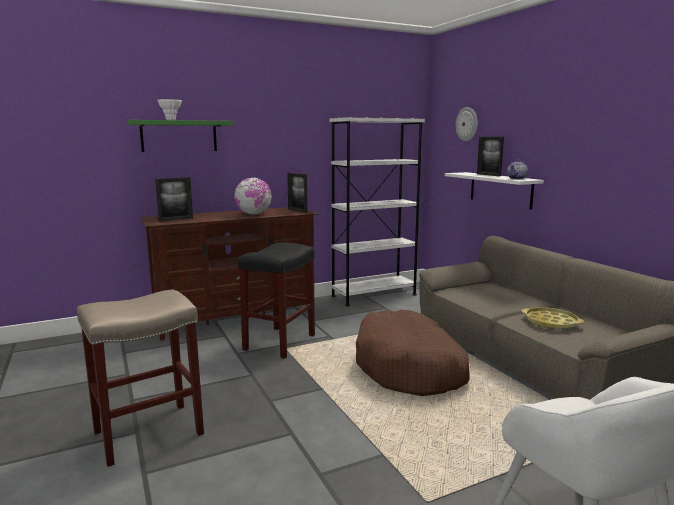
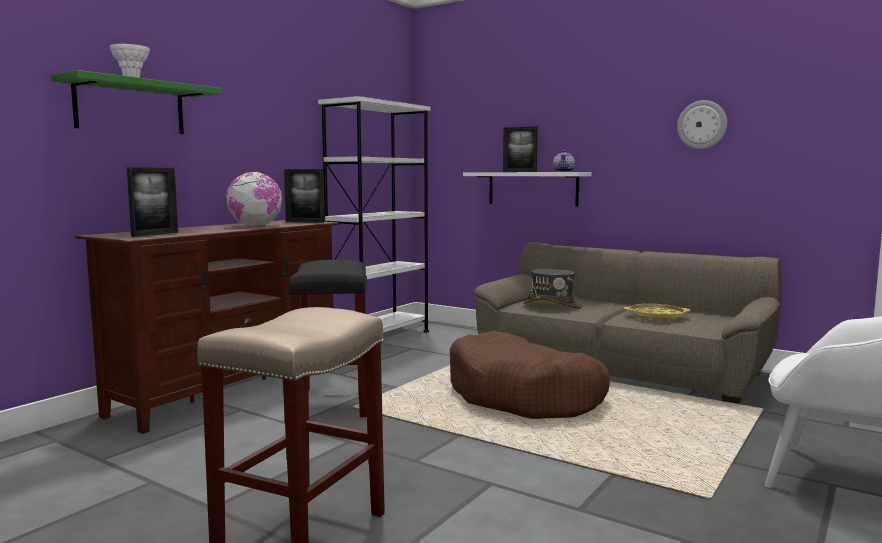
camera: 30 degrees left, 5 degrees down
wall clock [455,107,478,141] -> wall clock moved to [677,100,727,149]
none -> grey hat [523,269,582,309]

